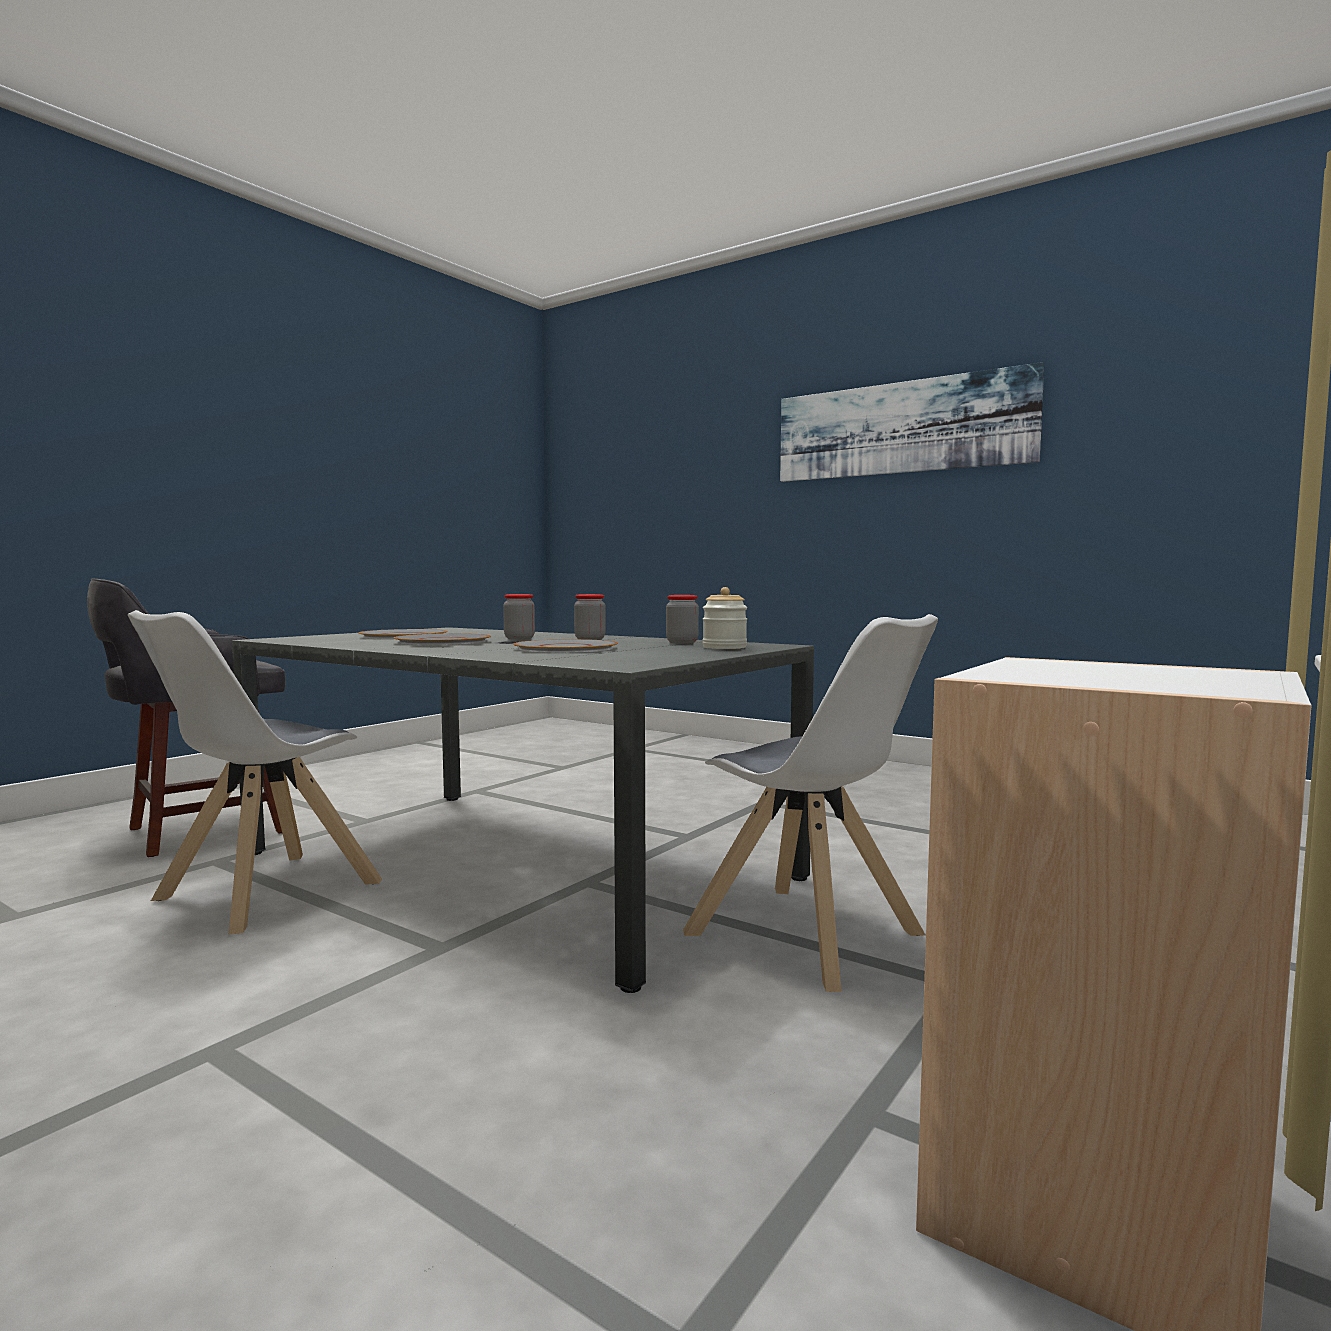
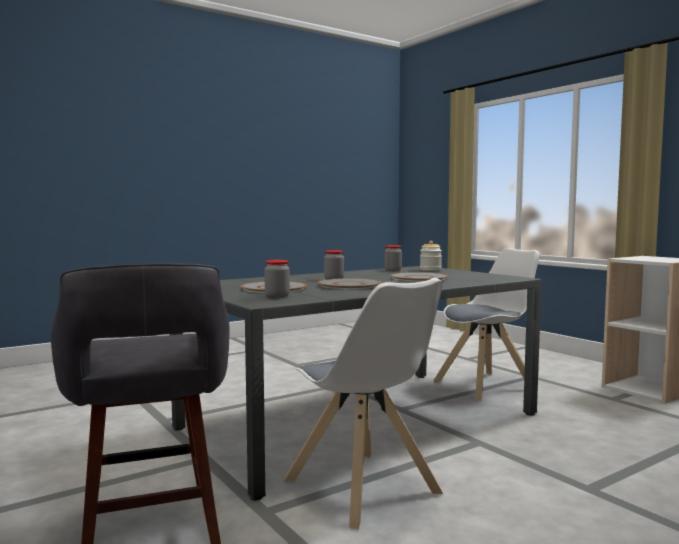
camera: 70 degrees left, 0 degrees up
jar [574,594,606,640] -> jar moved to [264,260,290,298]
picture [780,362,1044,482] -> none

